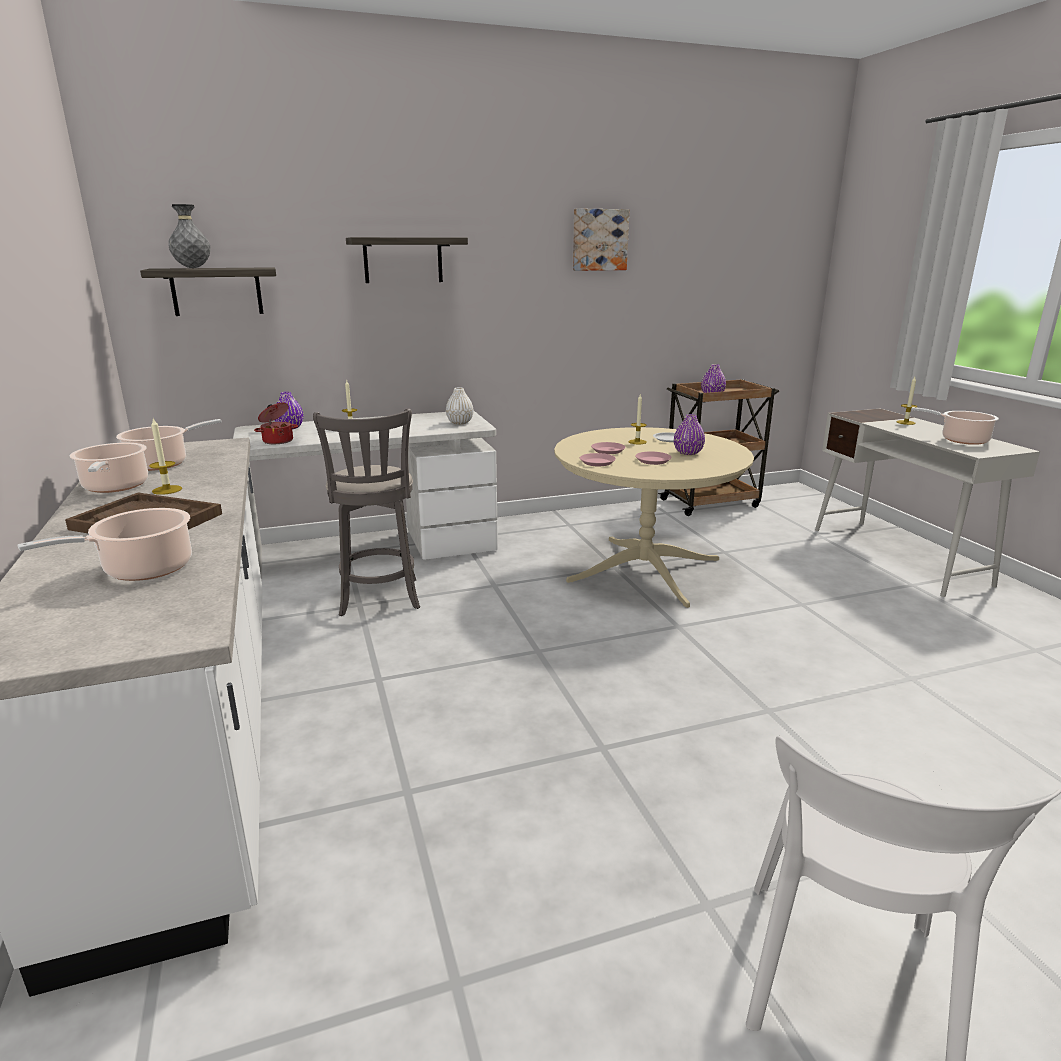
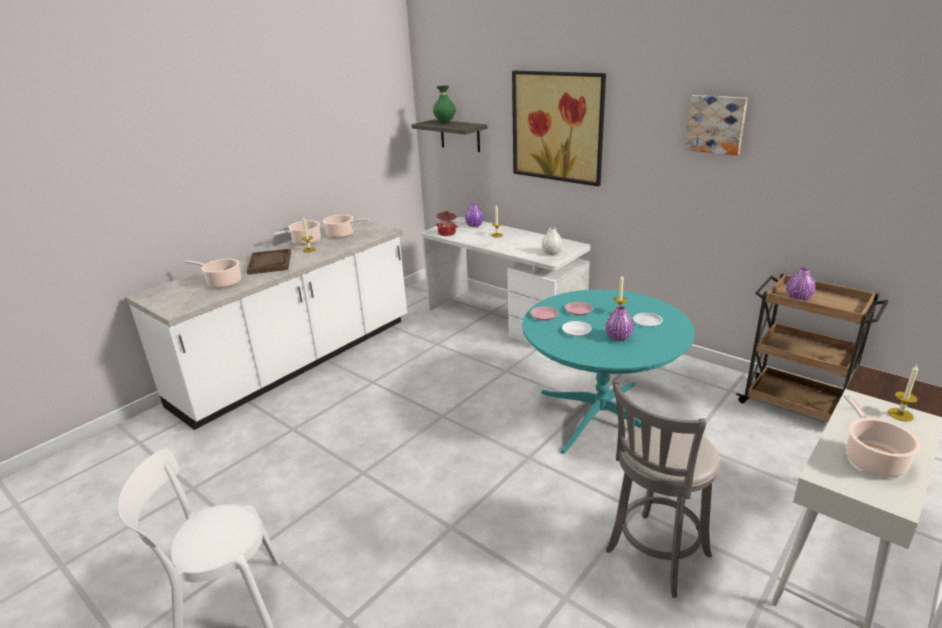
camera: 60 degrees right, 5 degrees up
grey vase [168,204,211,268] -> green vase [433,85,456,123]
grey stool [313,408,420,616] -> grey stool moved to [605,380,720,597]
shelf [346,237,468,283] -> picture [512,71,606,186]
beige dining table [554,427,754,608] -> turquoise dining table [522,289,695,454]
pink plate [635,451,672,465] -> white plate [562,321,592,337]

